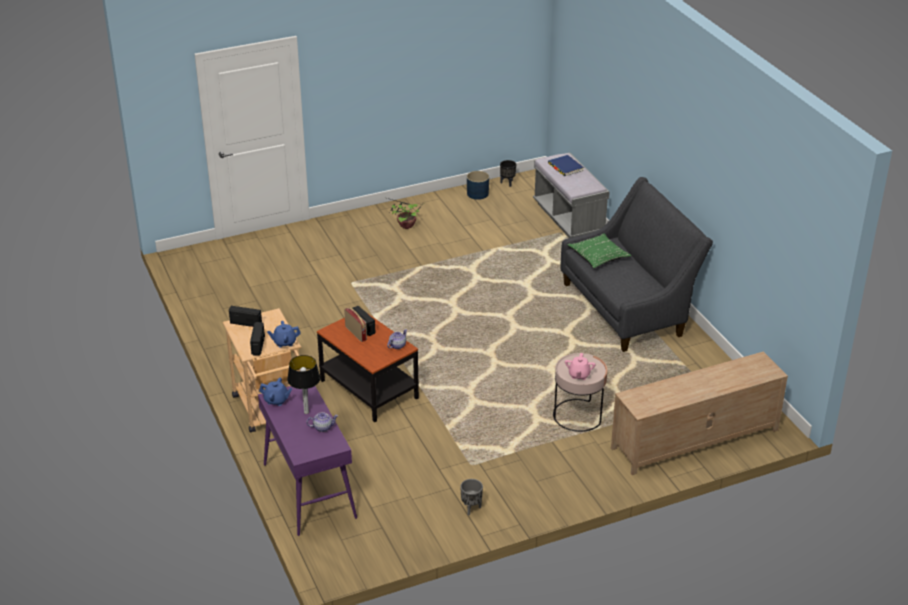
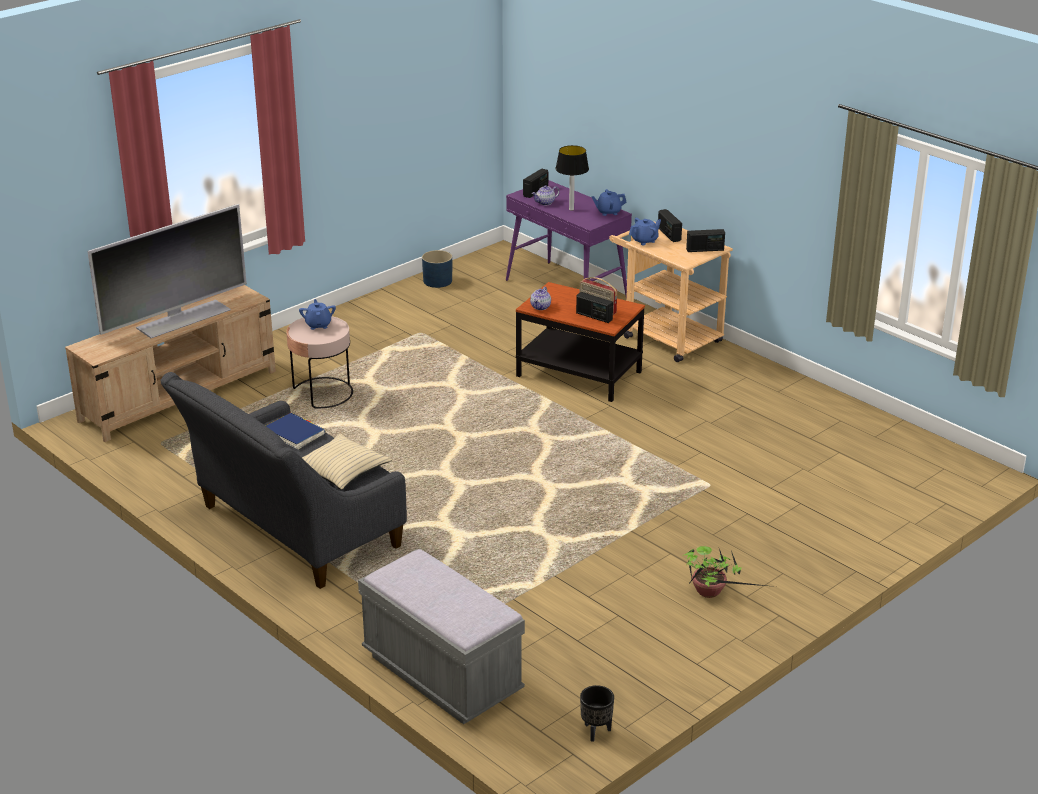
camera: 160 degrees right, 5 degrees down
grey planter [460,479,483,516] -> none
blue planter [467,171,489,200] -> blue planter moved to [422,250,452,288]
blue book [548,155,584,176] -> blue book moved to [266,413,325,450]
pink teapot [565,353,595,380] -> blue teapot [299,299,336,330]
green pillow [567,234,631,268] -> beige pillow [302,434,392,490]
none -> television [88,204,247,338]
none -> radio [523,169,548,198]

